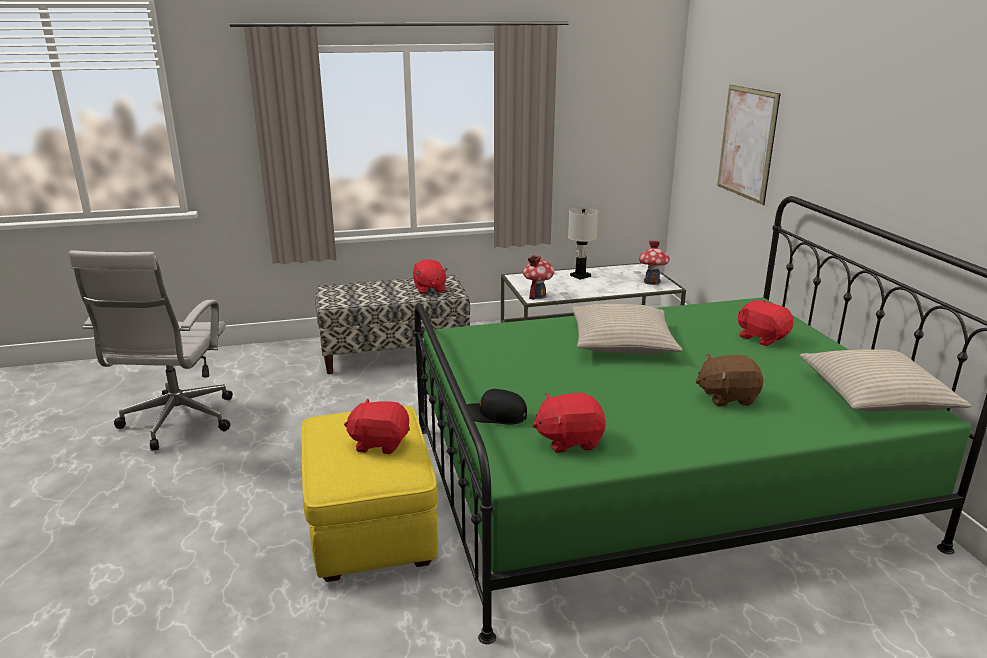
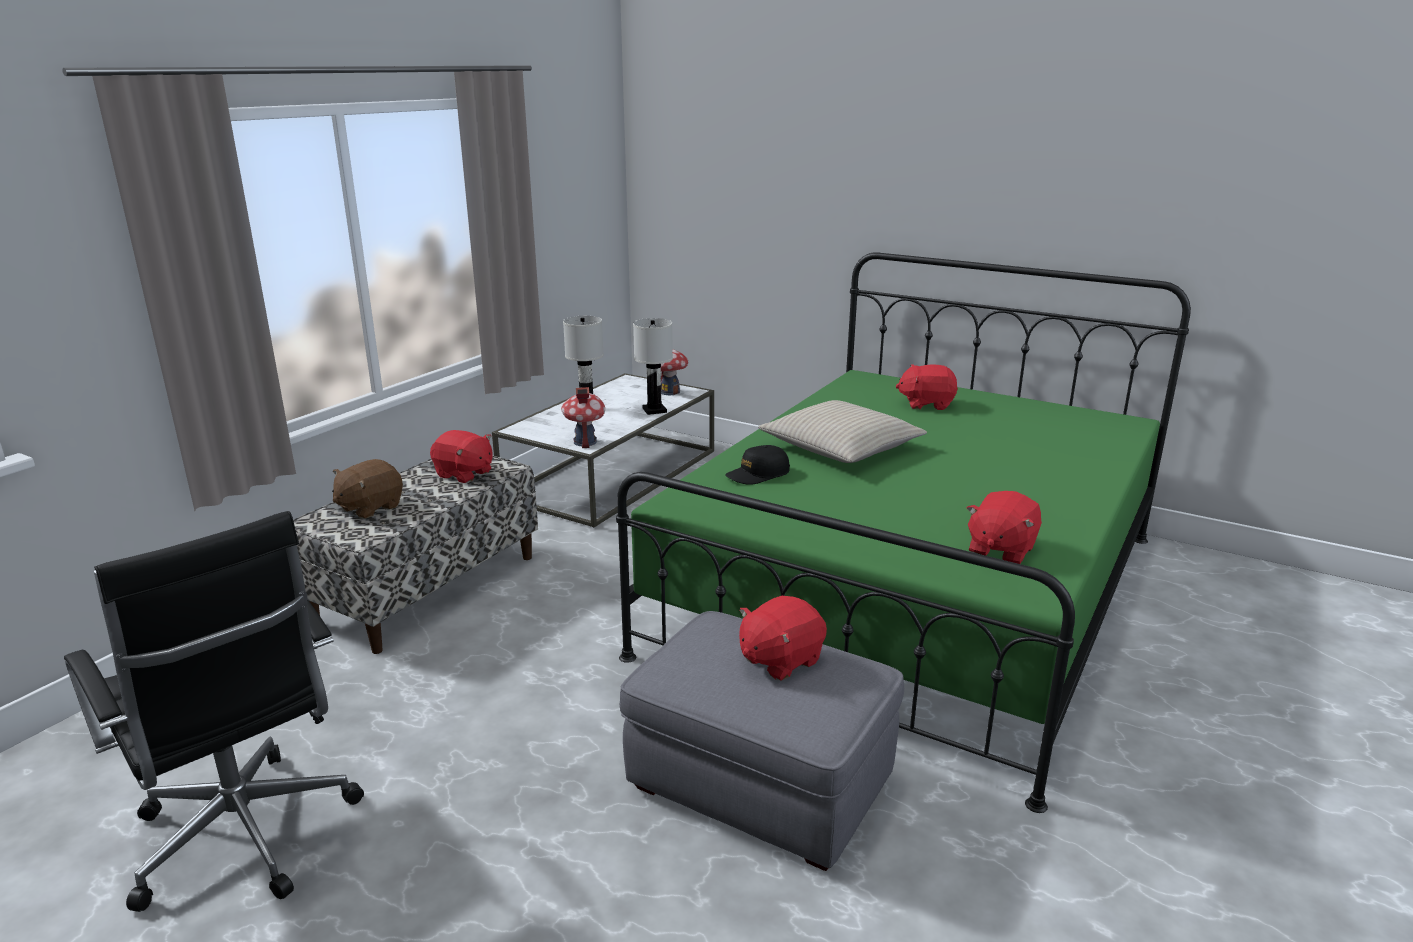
camera: 45 degrees left, 0 degrees up
white office chair [69,251,233,451] -> black office chair [64,511,364,912]
yellow ottoman [301,406,438,582] -> grey ottoman [620,611,904,871]
black cap [467,389,527,424] -> black cap moved to [725,445,790,485]
brown plush toy [696,354,764,407] -> brown plush toy moved to [332,459,403,519]
picture [717,85,780,205] -> none
beige pillow [800,349,971,411] -> none
none -> white table lamp [633,318,673,415]

